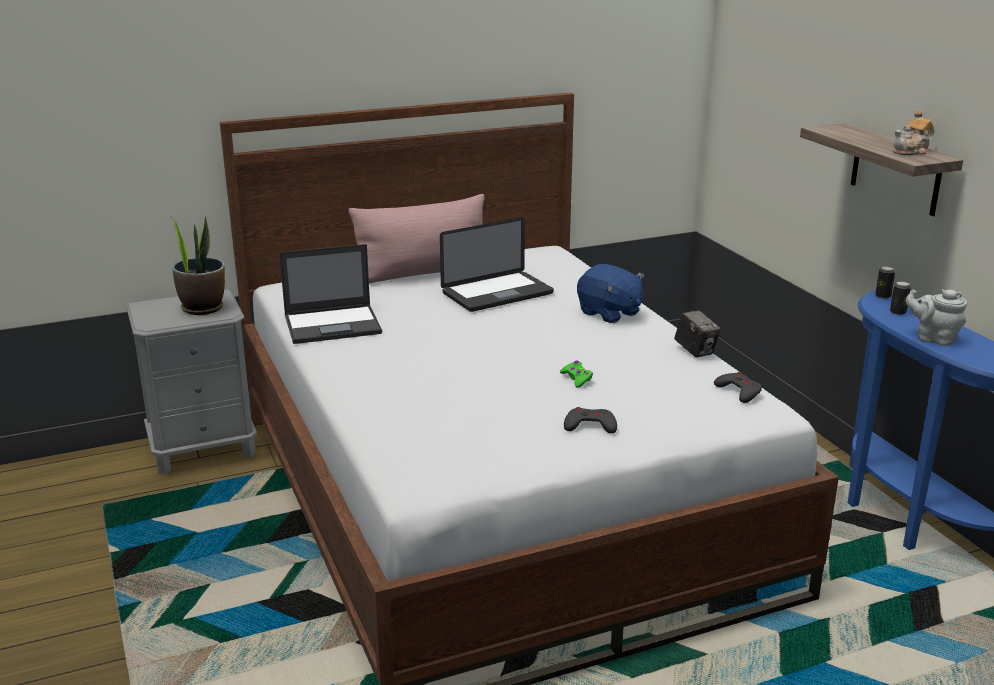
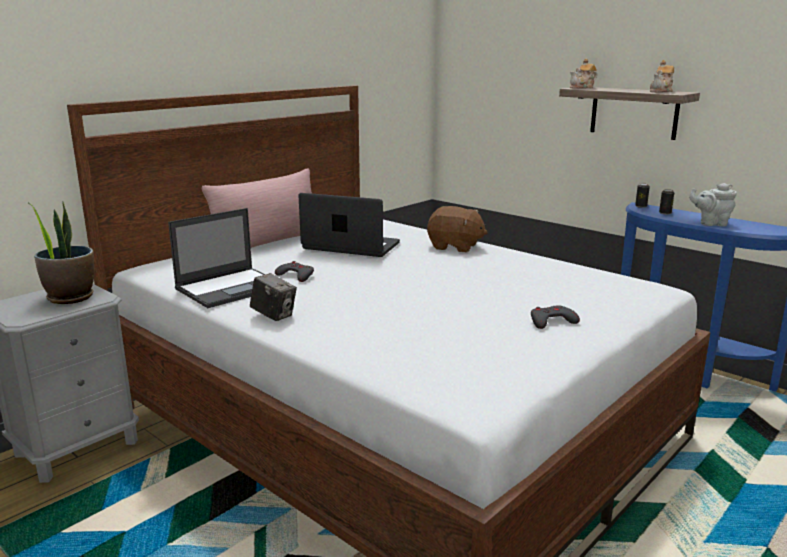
camera: 25 degrees left, 5 degrees down
laptop [440,217,554,312] -> laptop turned 105 degrees counterclockwise [298,193,400,257]
green game controller [560,361,593,388] -> none
blue plush toy [577,264,644,323] -> brown plush toy [427,206,488,252]
camera [674,310,721,357] -> camera moved to [250,273,297,321]
grey game controller [714,372,762,403] -> grey game controller moved to [275,261,314,282]
none -> teapot [570,59,597,89]

